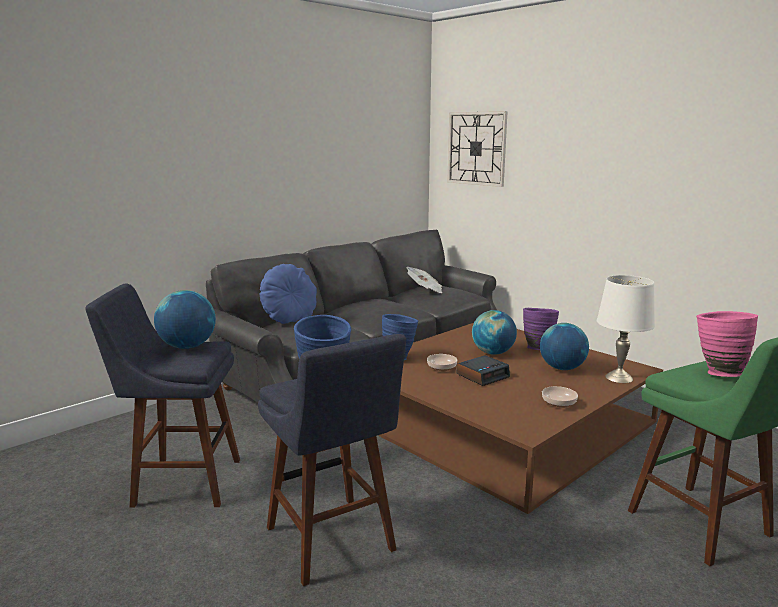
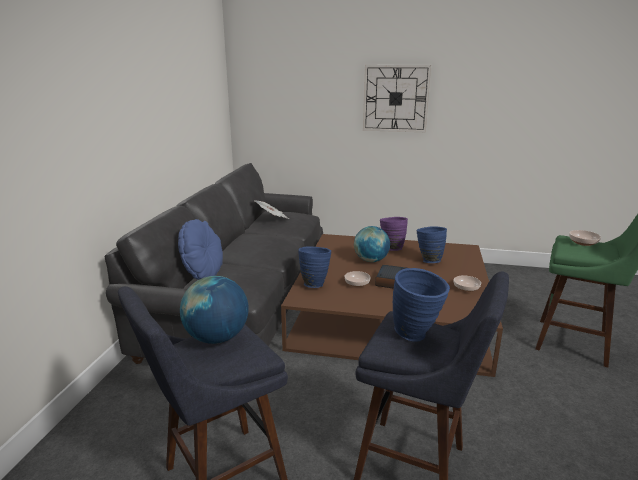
camera: 35 degrees left, 5 degrees up
wall clock [447,111,508,187] -> wall clock moved to [363,65,431,132]
globe [540,323,589,370] -> blue vase [416,227,447,263]
white table lamp [597,275,655,383] -> none
pink vase [696,311,758,377] -> bowl [569,230,601,246]

